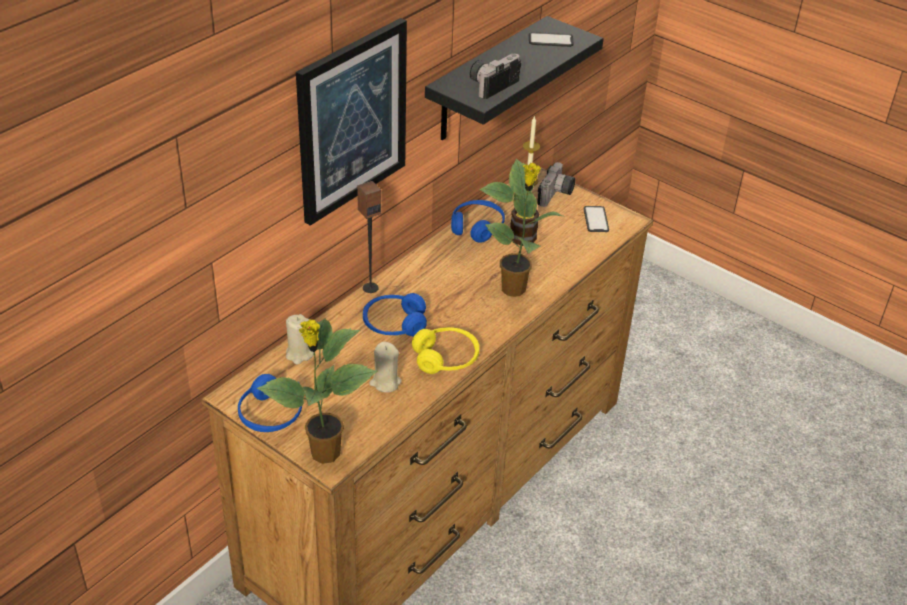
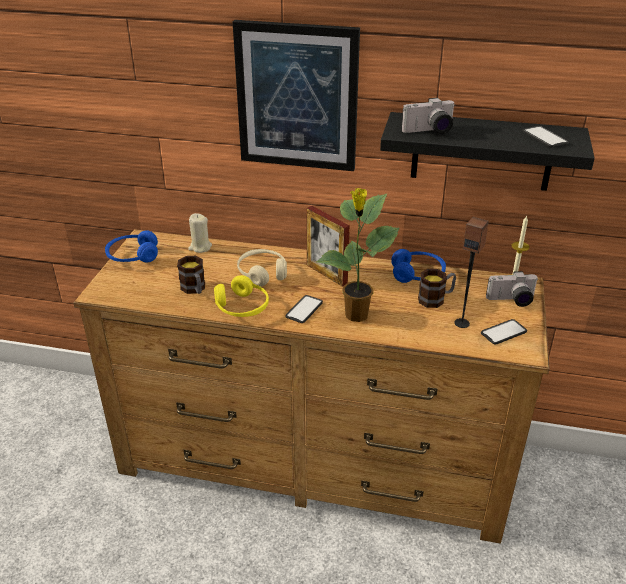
camera: 65 degrees right, 5 degrees down
potted plant [257,318,377,464] -> none
speaker [357,181,381,293] -> speaker moved to [454,217,489,328]
blue headphones [363,293,427,336] -> beige headphones [237,249,287,287]
beige candle [369,341,402,393] -> mug [177,256,205,294]
camera [469,54,521,99] -> camera turned 150 degrees clockwise [401,98,456,134]
none -> phone [285,295,323,323]
none -> picture frame [306,206,350,287]

